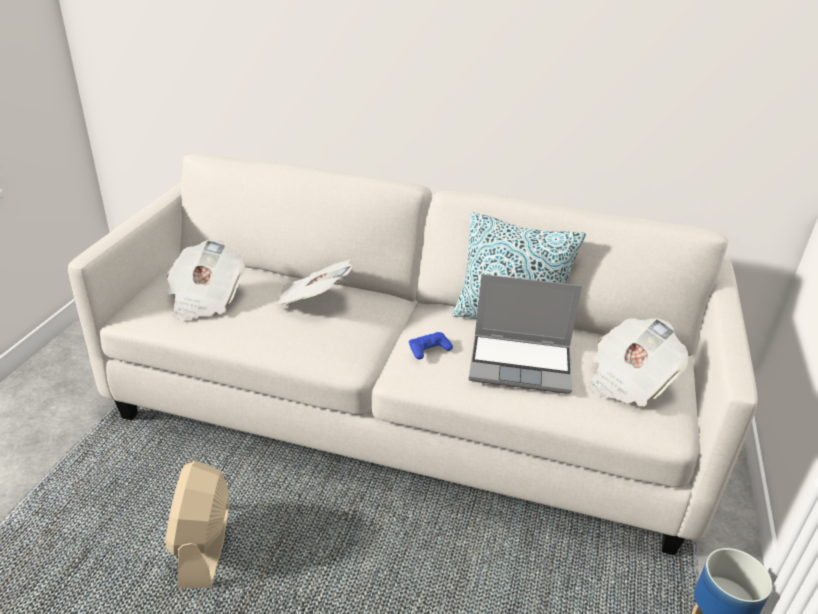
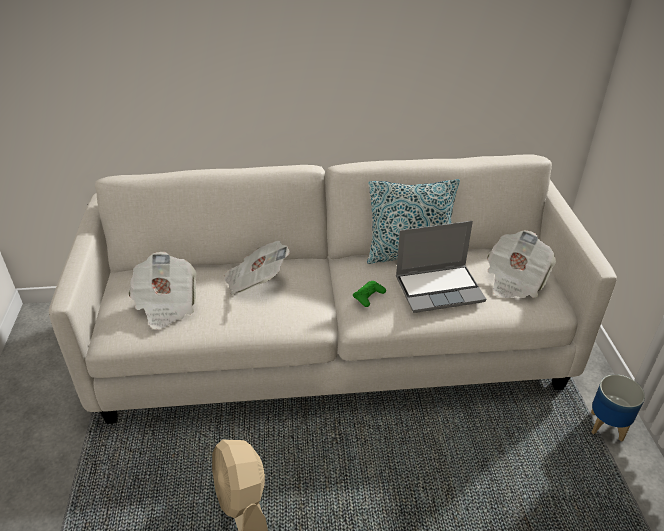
camera: 20 degrees left, 5 degrees up
blue game controller [409,332,453,359] -> green game controller [353,281,386,307]

